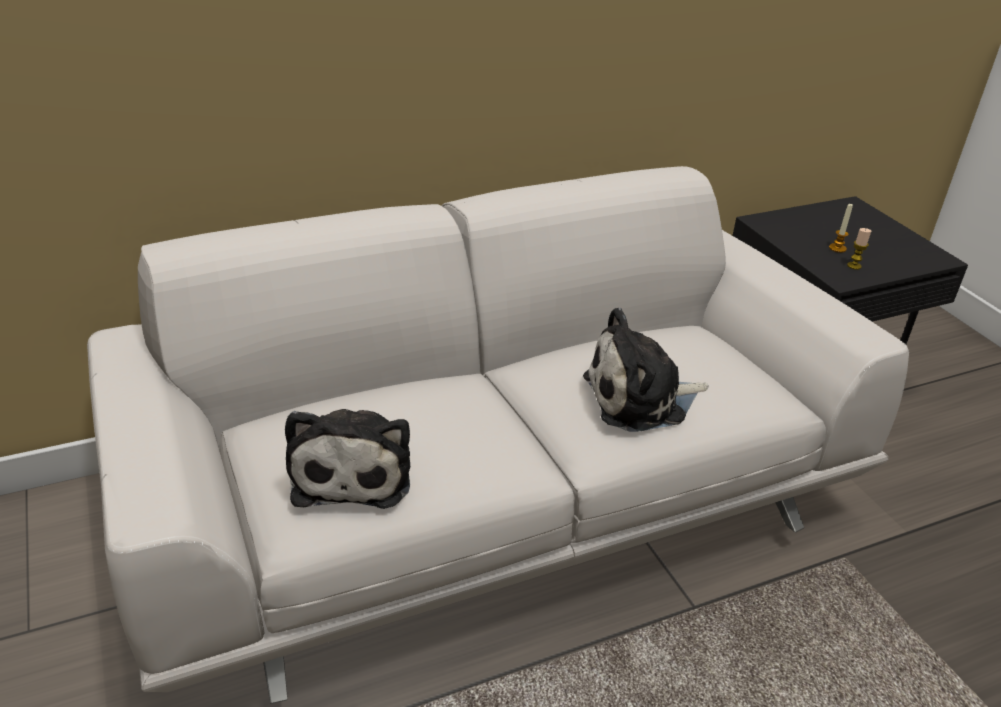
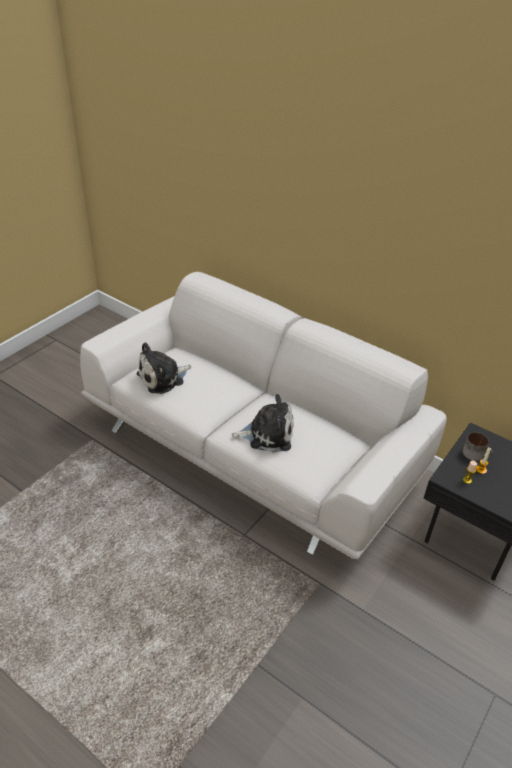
camera: 60 degrees right, 5 degrees up
plush toy [583,308,708,432] -> plush toy turned 135 degrees clockwise [232,394,294,453]
none -> mug [463,432,493,461]

